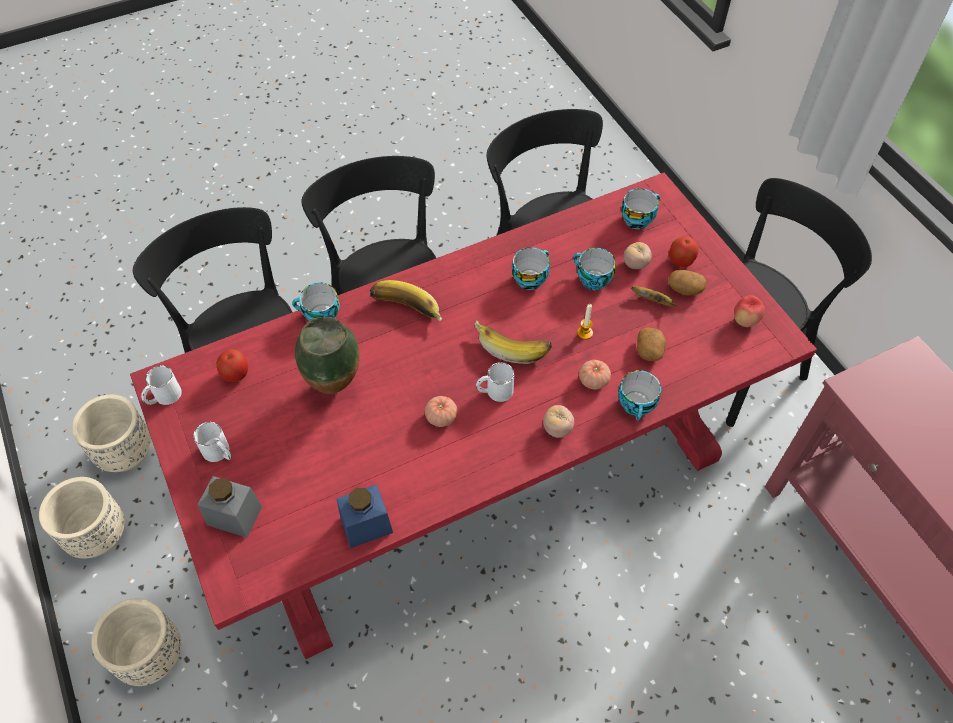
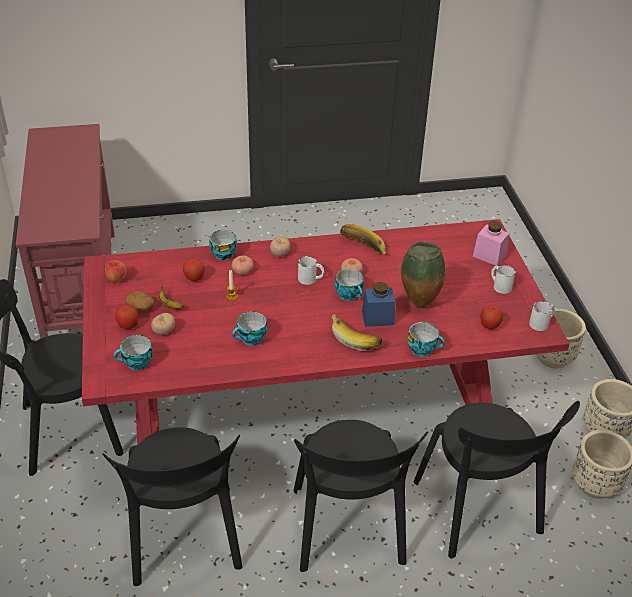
camera: 165 degrees left, 15 degrees down
grey jar [197,476,262,538] -> pink jar [473,221,509,266]
blue jar [336,484,393,548] -> blue jar moved to [362,282,395,327]
banana [475,321,552,364] -> banana moved to [340,224,386,254]
cup [573,248,616,290] -> cup moved to [335,269,364,301]
potato [637,327,666,361] -> apple [183,258,205,281]

